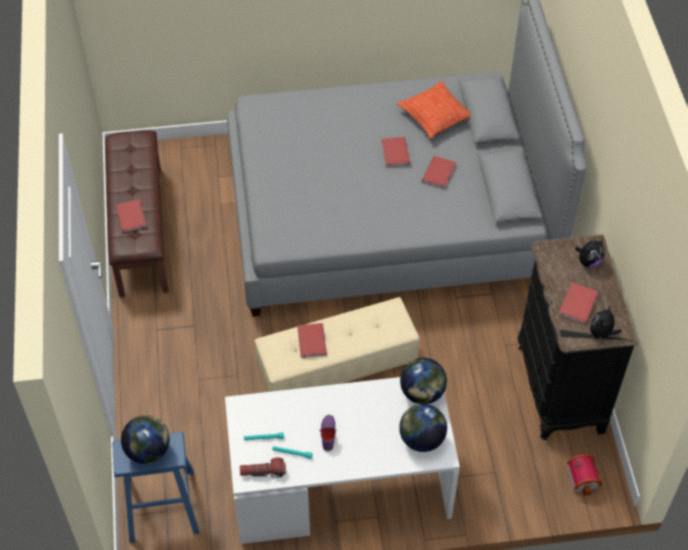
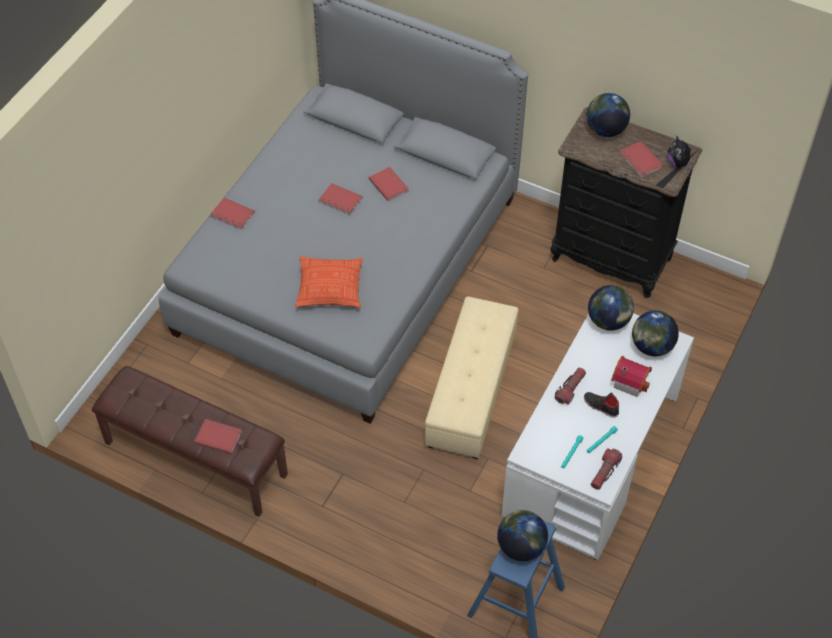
camera: 55 degrees left, 0 degrees up
red book [297,323,327,358] -> red book moved to [211,197,255,230]
purple shoe [320,415,337,452] -> black shoe [584,392,619,418]
orange pillow [397,81,470,139] -> orange pillow moved to [295,256,363,308]
toy house [567,454,603,497] -> toy house moved to [611,356,652,397]
plush toy [575,239,605,267] -> globe [586,93,630,137]
none -> flashlight [555,368,586,405]

